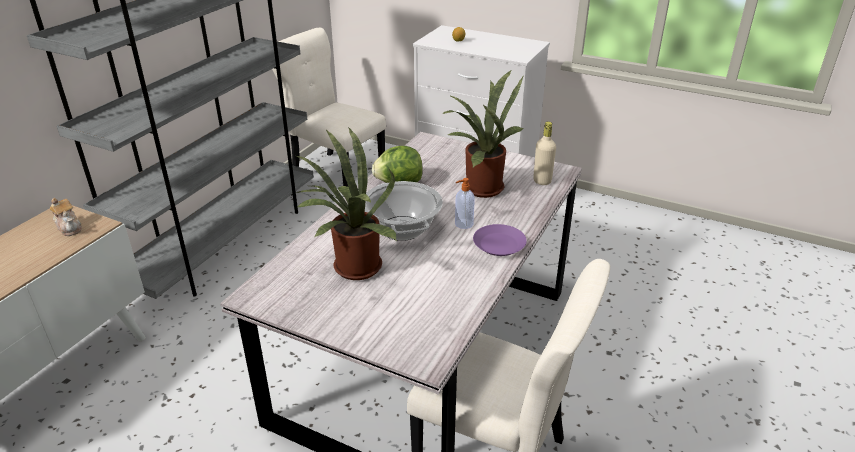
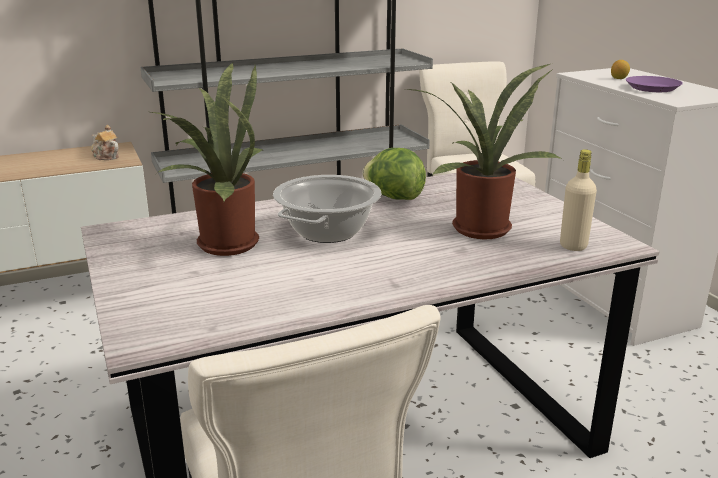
camera: 40 degrees right, 10 degrees down
teapot [49,198,82,236] -> teapot turned 135 degrees clockwise [91,125,119,160]
soap dispenser [455,178,475,229] -> none
purple plate [473,224,527,256] -> purple plate moved to [626,76,683,92]

